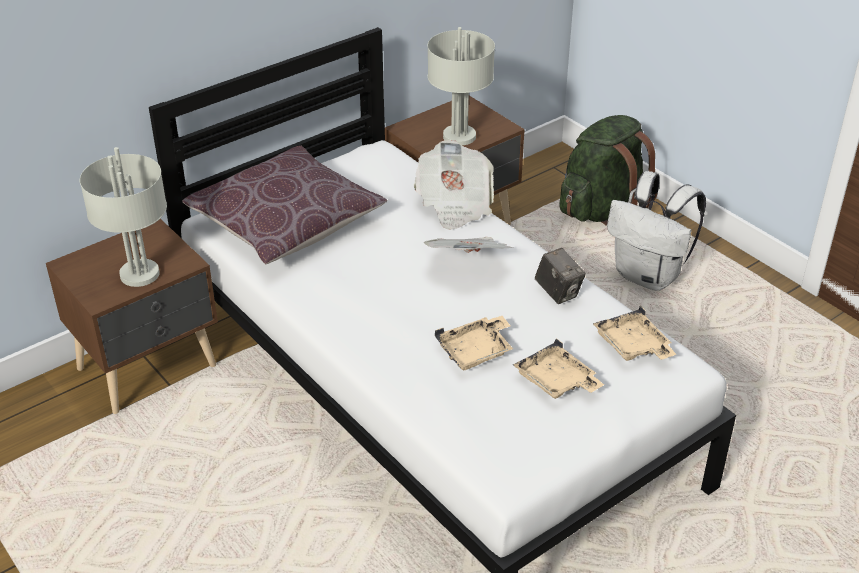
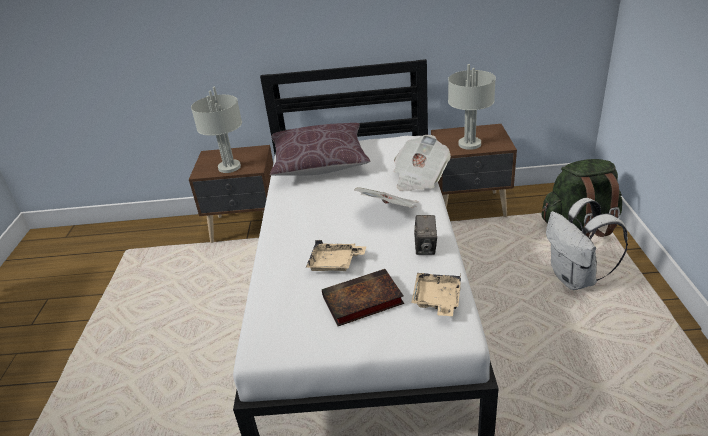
camera: 40 degrees right, 5 degrees down
beige tray [513,339,604,399] -> book [322,269,404,326]

